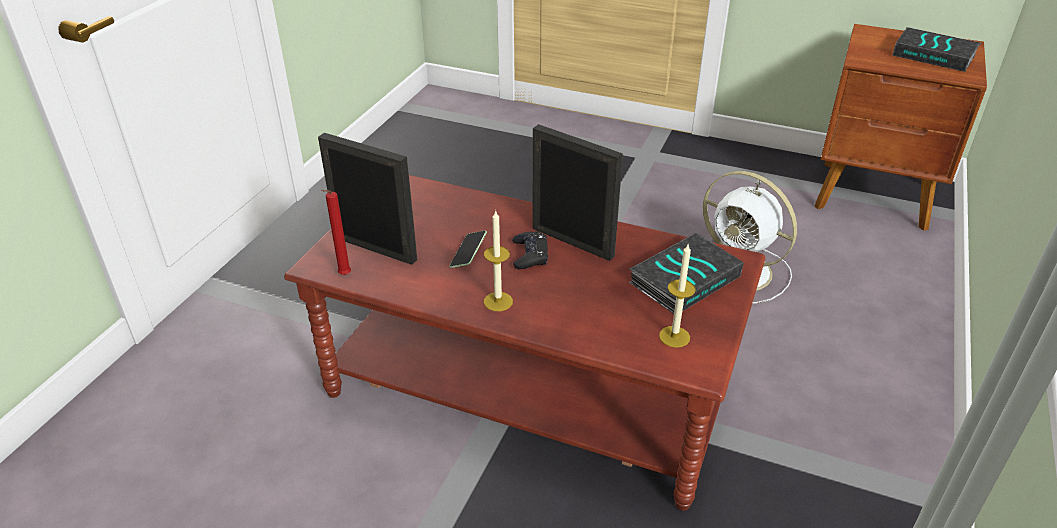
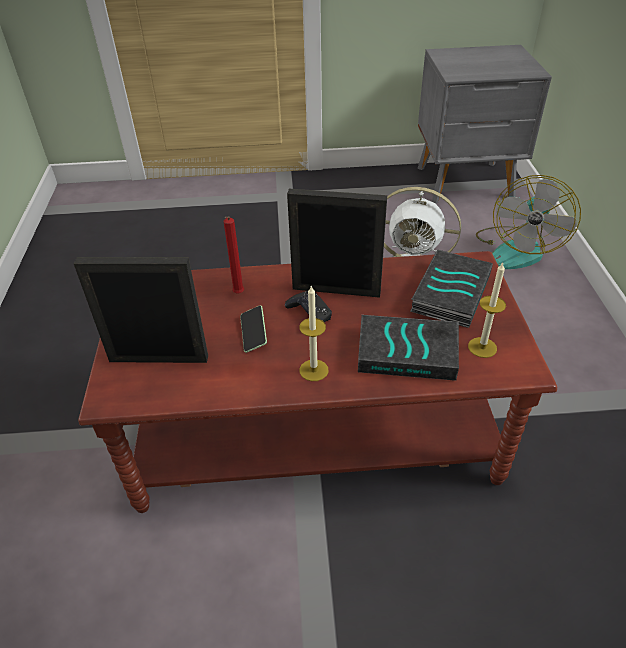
camera: 25 degrees left, 5 degrees up
red candle [321,190,351,275] -> red candle moved to [224,216,244,294]
brown nightstand [814,24,987,231] -> grey nightstand [418,45,552,204]
book [892,27,981,72] -> book moved to [358,315,459,381]
none -> fan [476,175,581,269]

